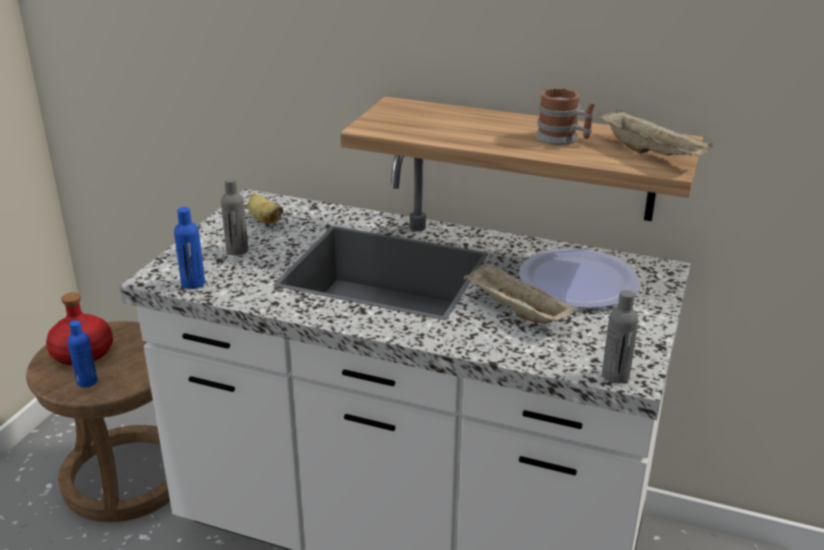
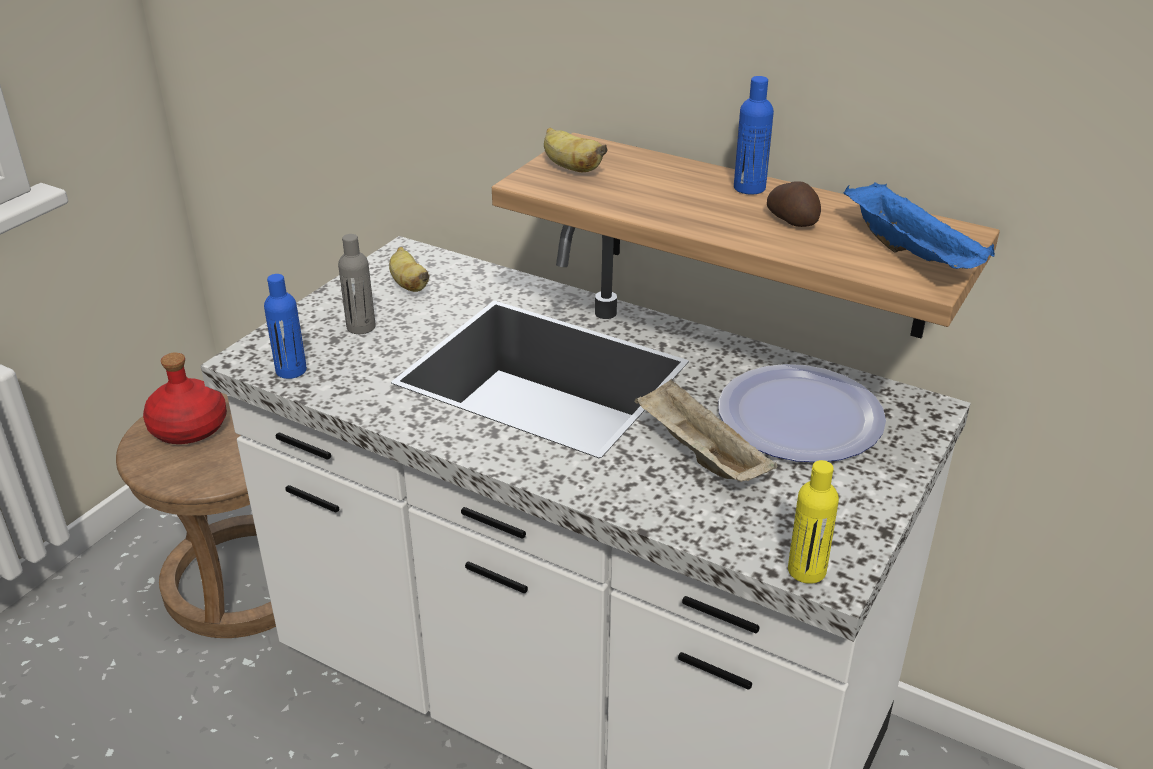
camera: 10 degrees right, 5 degrees up
blue bottle [68,320,97,388] -> blue bottle moved to [734,76,774,195]
mug [535,88,595,145] -> potato [767,181,821,227]
beige tray [598,109,713,155] -> blue tray [844,182,995,269]
grey bottle [602,290,638,384] -> yellow bottle [788,460,839,584]
none -> banana [544,127,608,172]

